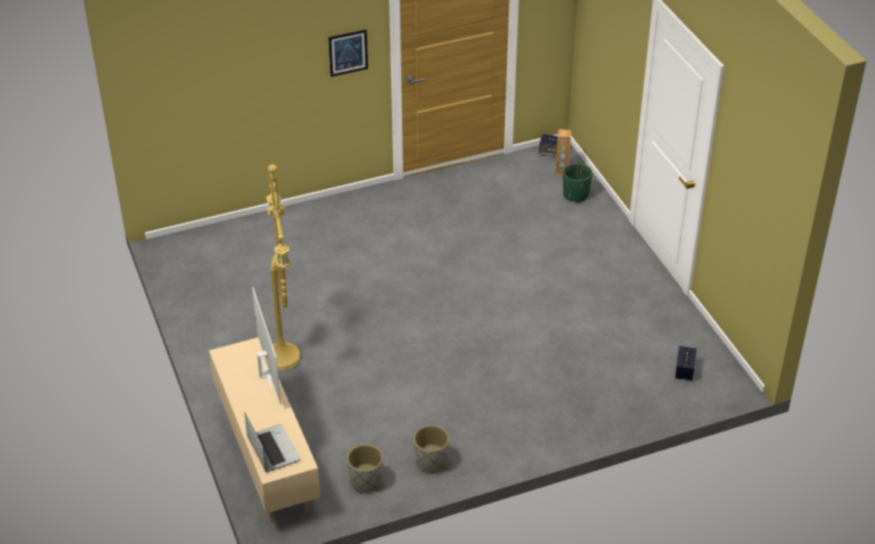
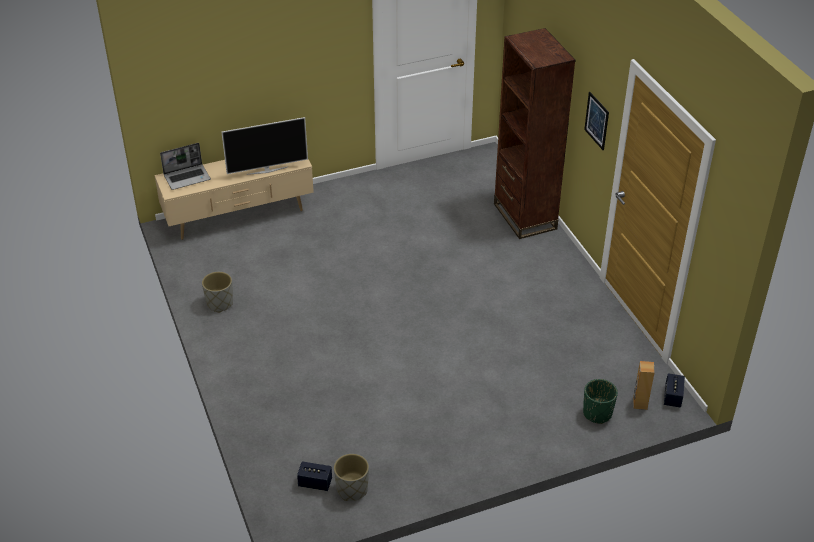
camera: 90 degrees right, 0 degrees up
yellow floor lamp [266,164,300,371] -> none
grey planter [347,444,383,493] -> grey planter moved to [334,454,369,501]
none -> brown bookcase [494,28,576,239]

